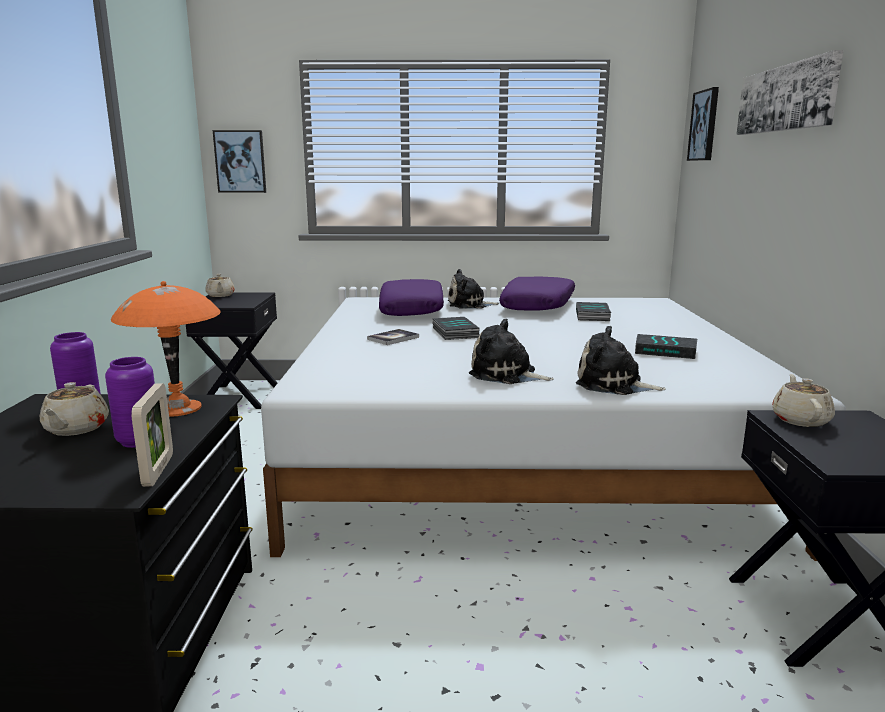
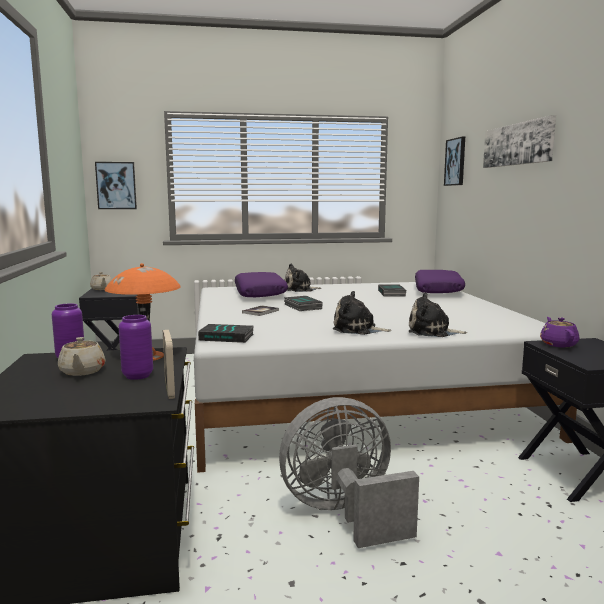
camera: 10 degrees left, 5 degrees down
purple pillow [499,276,575,310] -> purple pillow moved to [415,270,465,293]
book [635,334,697,359] -> book moved to [198,324,254,343]
beige teapot [772,374,835,427] -> purple teapot [540,317,579,348]
none -> grey fan [279,397,419,548]

